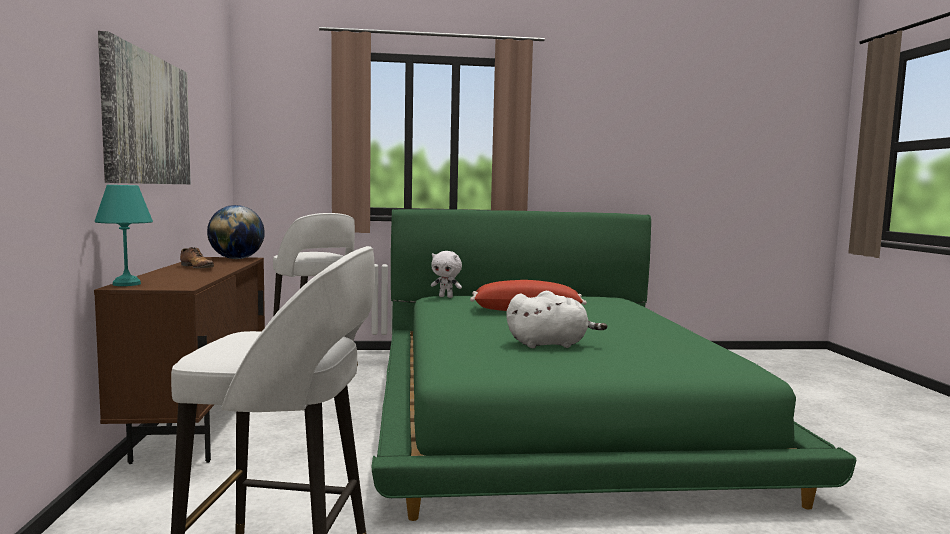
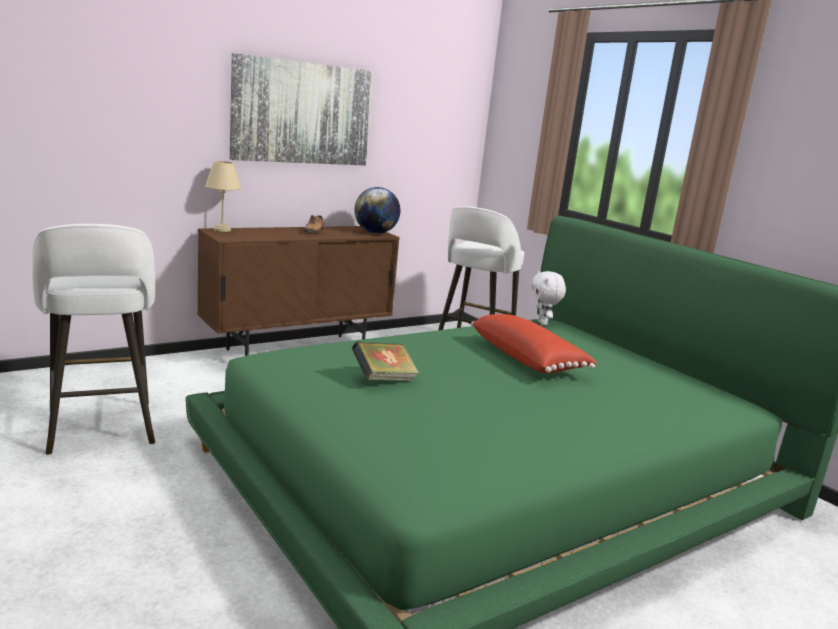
camera: 60 degrees right, 10 degrees up
turquoise table lamp [95,185,153,286] -> beige table lamp [205,161,241,232]
white plush toy [507,291,607,348] -> book [352,342,419,381]

